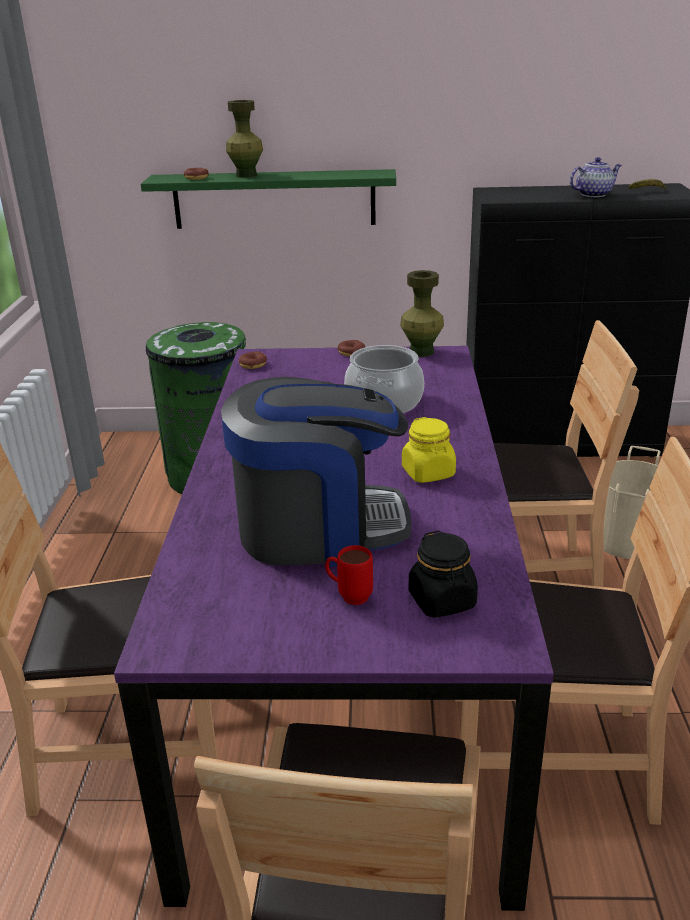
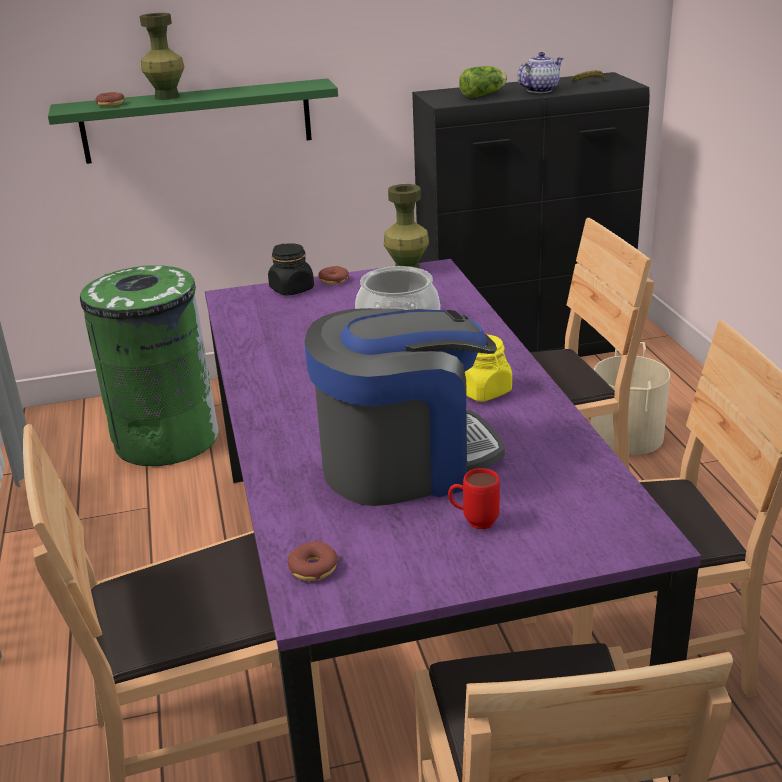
camera: 15 degrees left, 0 degrees up
donut [239,352,267,369] -> donut moved to [288,541,338,581]
black jar [408,531,478,618] -> black jar moved to [268,243,314,296]
none -> lettuce [459,66,507,98]

